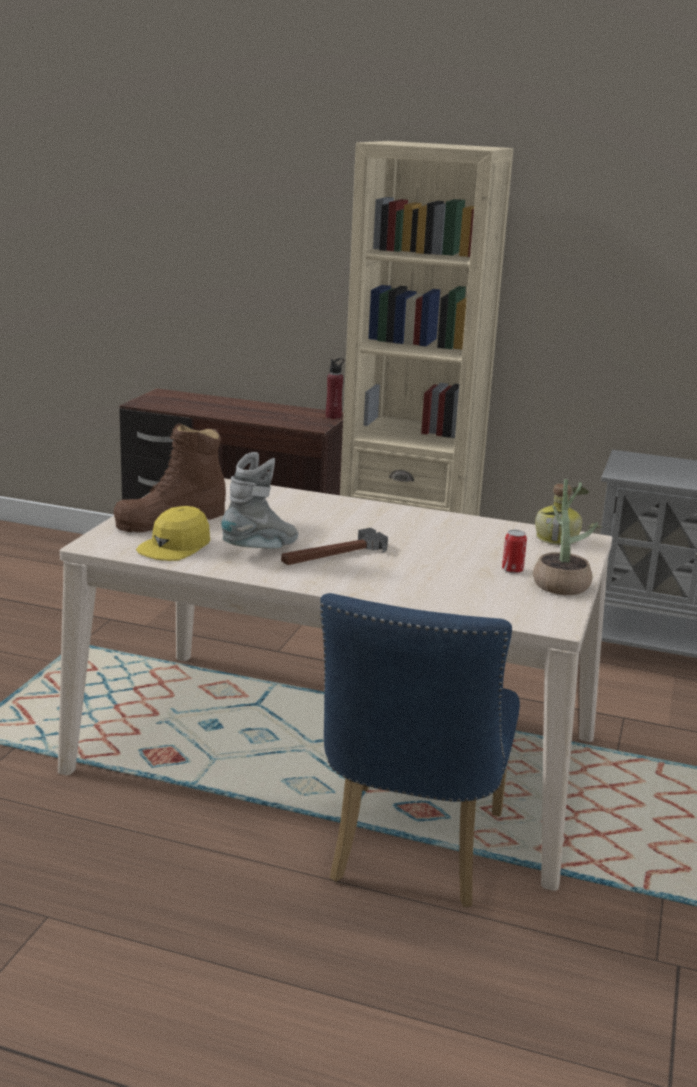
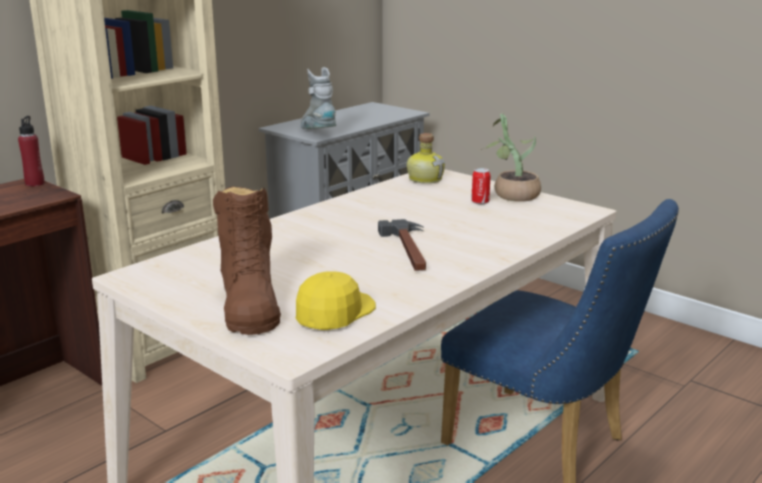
camera: 65 degrees left, 0 degrees up
yellow cap [136,506,210,561] -> yellow cap turned 120 degrees counterclockwise [295,271,376,330]
grey boot [221,452,298,549] -> grey boot moved to [300,67,336,129]

